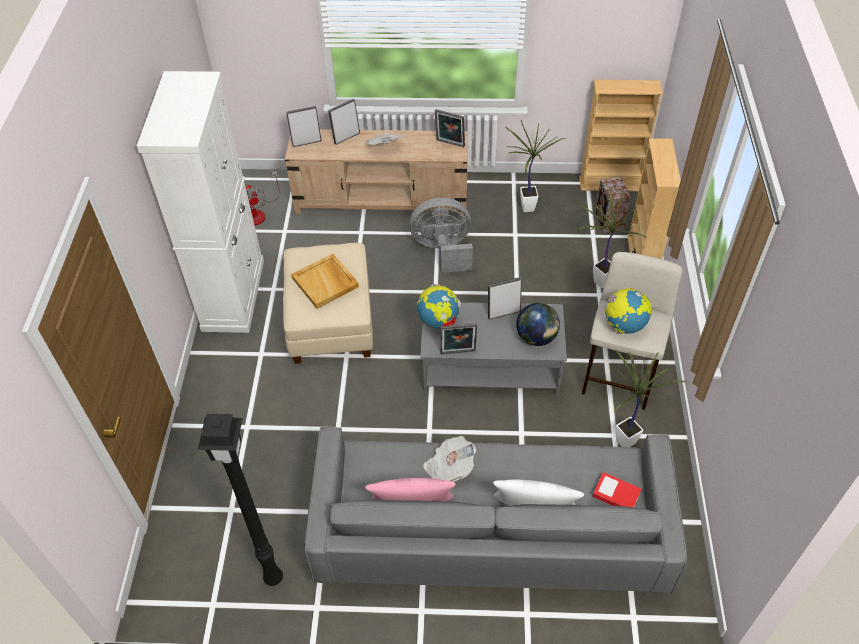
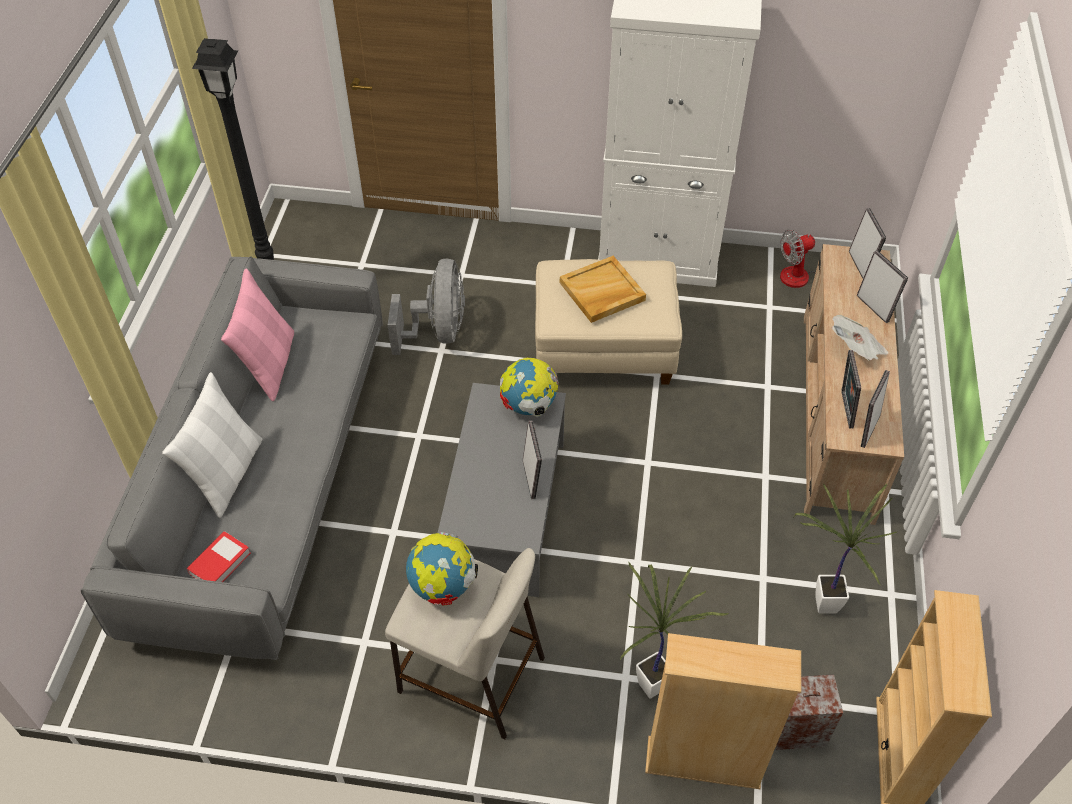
camera: 95 degrees right, 0 degrees up
grey fan [409,198,473,273] -> grey fan moved to [388,258,465,355]
newspaper [423,436,476,482] -> none
picture frame [441,323,477,354] -> picture frame moved to [841,350,861,429]
globe [516,303,560,346] -> none
potted plant [614,350,687,447] -> none

